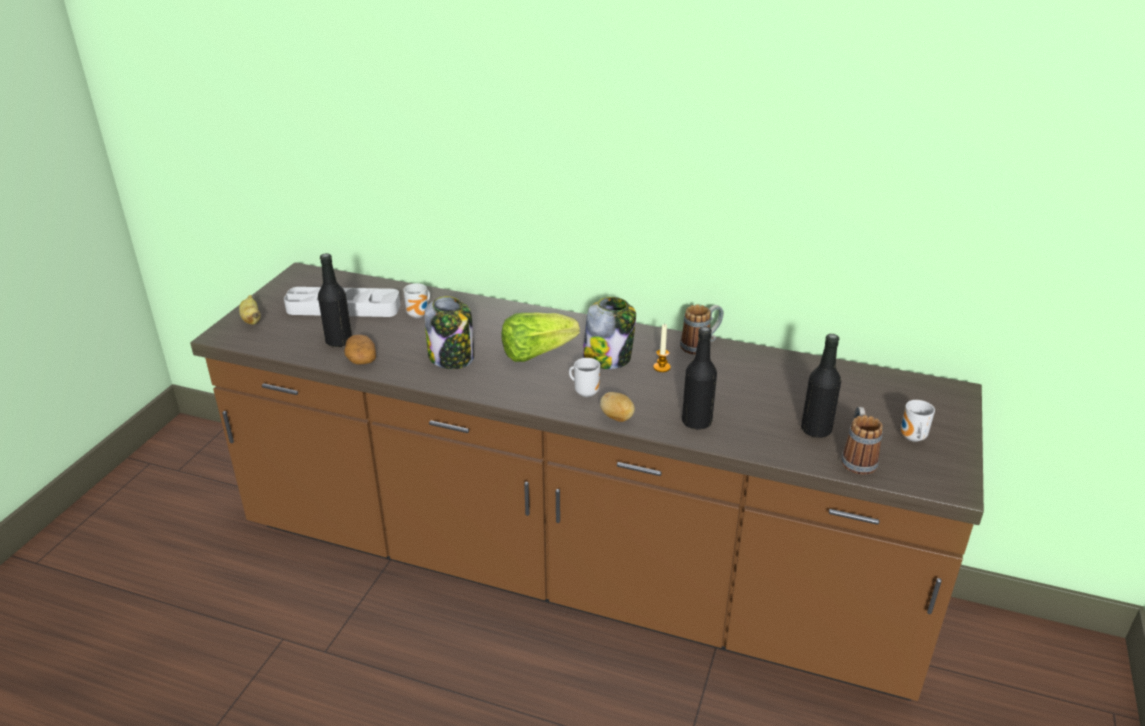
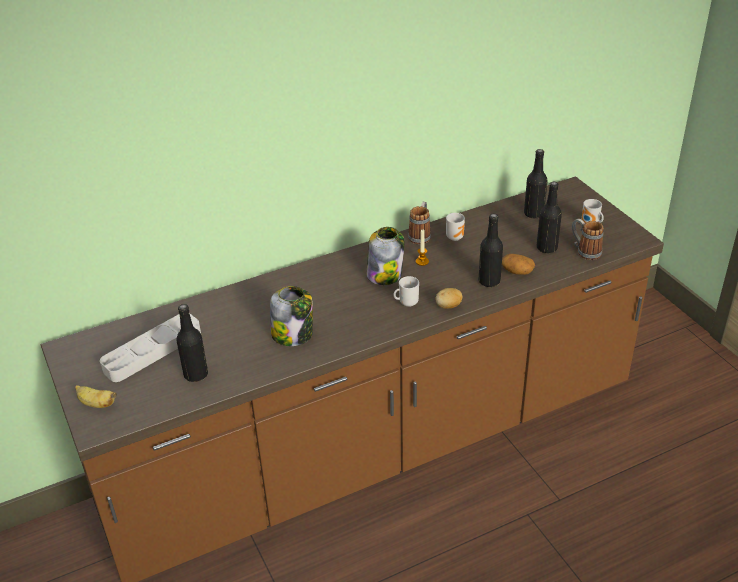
camera: 45 degrees left, 5 degrees up
potato [344,335,376,365] -> potato moved to [502,254,535,275]
mug [403,283,430,318] -> mug moved to [446,213,465,241]
lettuce [501,312,580,362] -> none
none -> black bottle [524,149,548,218]

